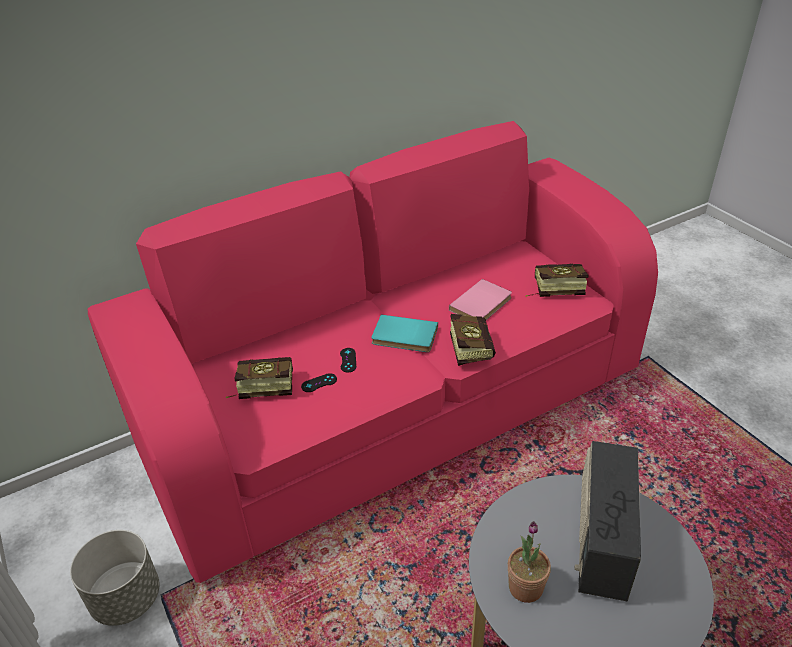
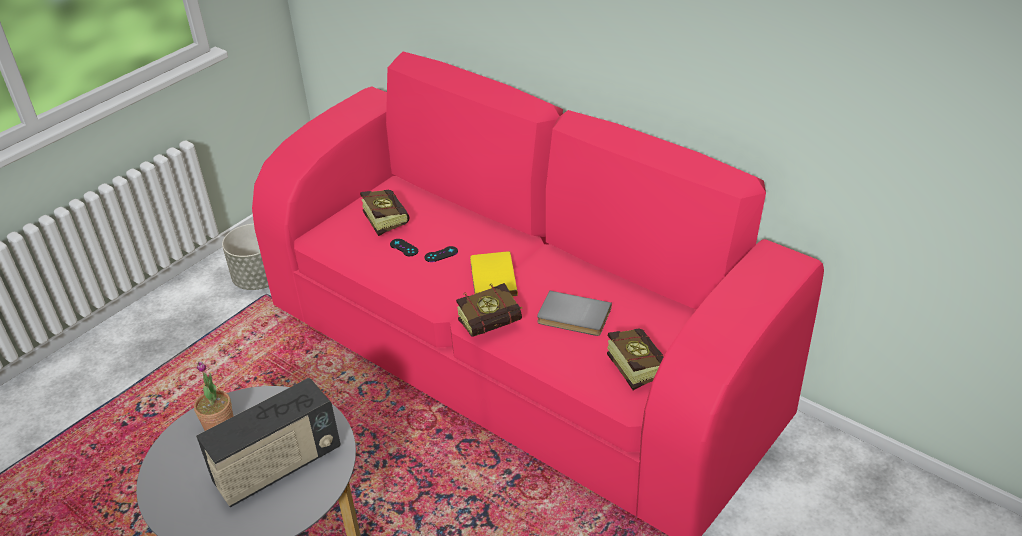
camera: 70 degrees right, 0 degrees up
turquoise book [371,315,438,352] -> yellow book [470,251,518,296]
pink book [449,279,512,320] -> grey book [537,291,612,336]
radio [574,441,641,601] -> radio turned 150 degrees clockwise [196,378,341,508]

